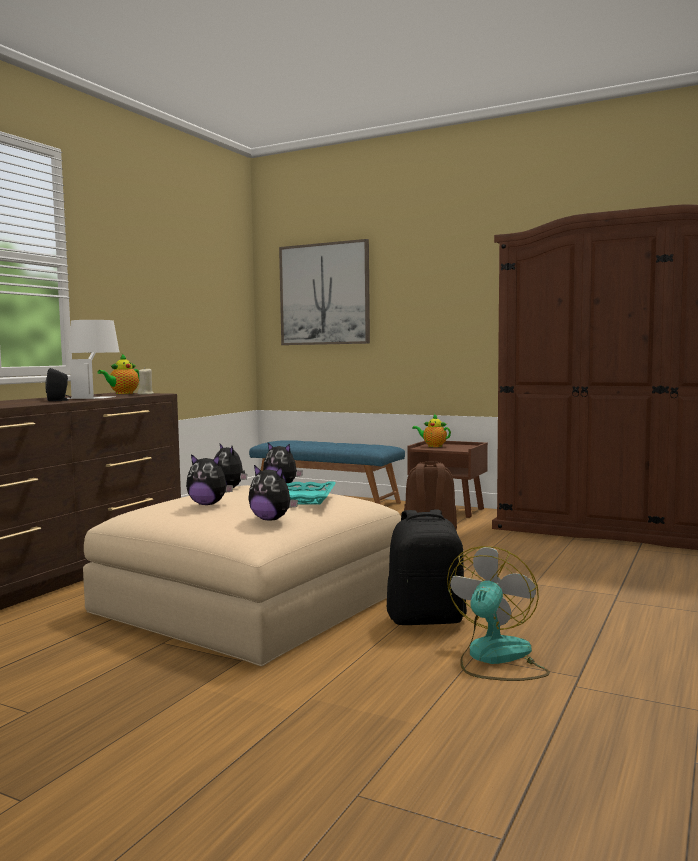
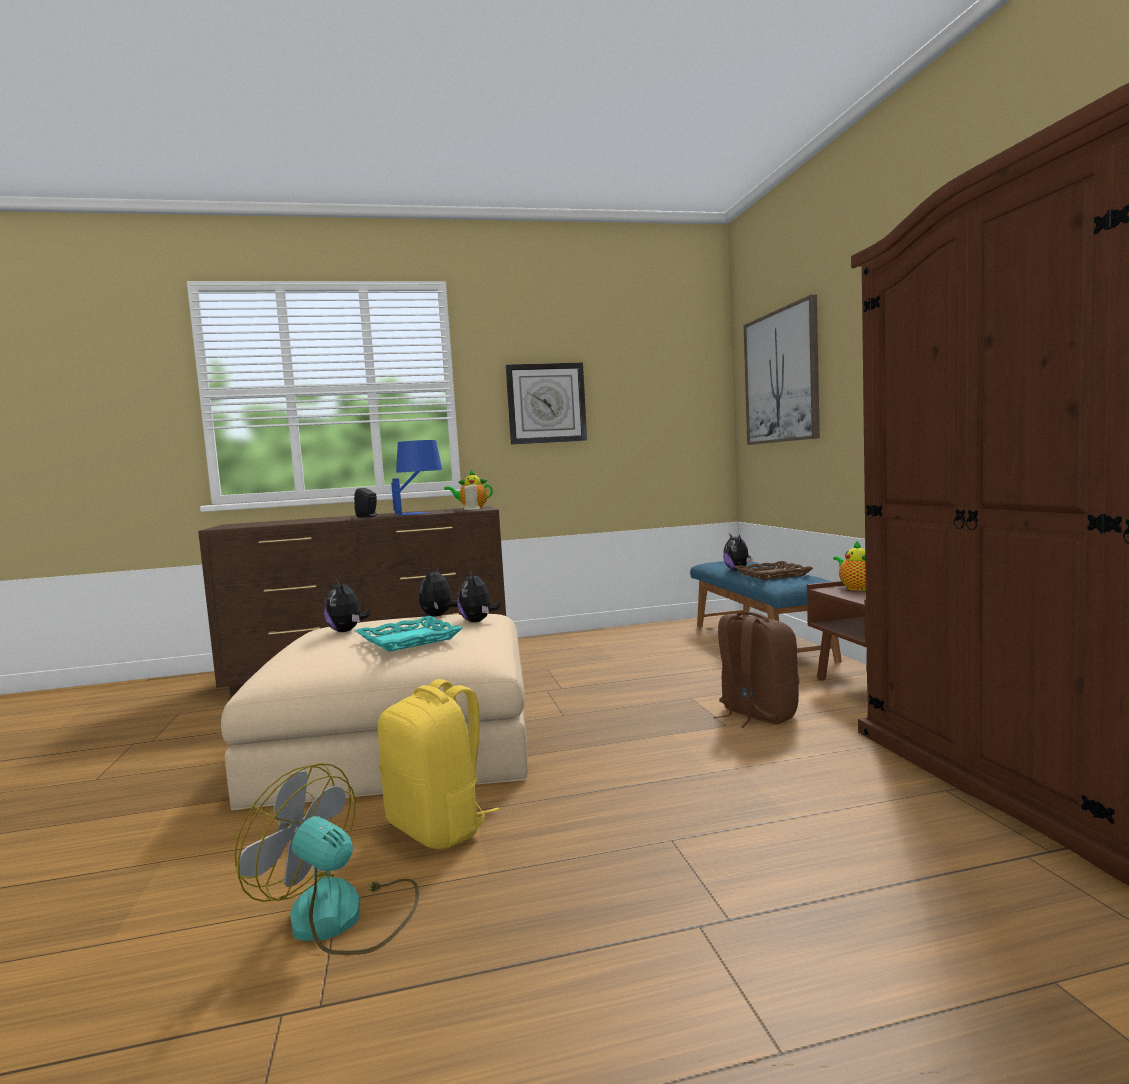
camera: 50 degrees right, 0 degrees up
white table lamp [67,320,119,399] -> blue table lamp [391,440,442,515]
plush toy [248,465,298,520] -> plush toy moved to [723,533,752,570]
black backpack [387,510,467,625] -> yellow backpack [378,679,499,849]
fan [447,546,550,681] -> fan turned 135 degrees counterclockwise [235,763,419,955]
none -> wall clock [506,363,587,445]
none -> brown tray [734,561,813,580]

